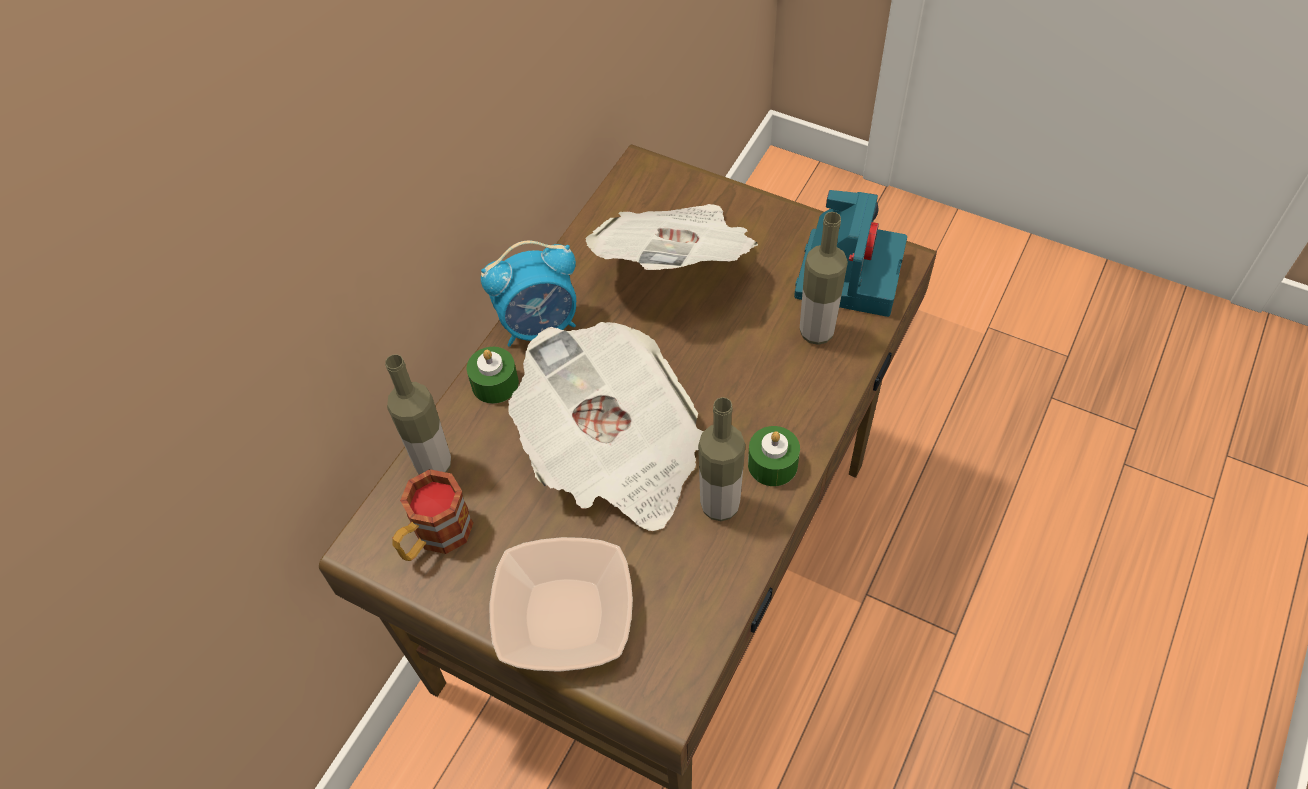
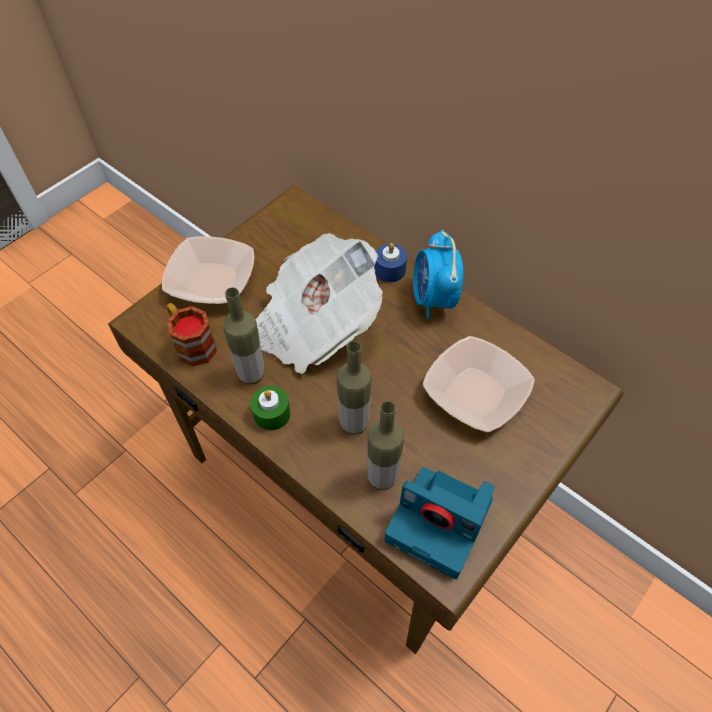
camera: 100 degrees right, 0 degrees up
bottle [385,354,451,475] -> bottle moved to [337,341,372,435]
mug [393,469,473,561] -> mug moved to [166,303,217,367]
green candle [467,347,519,404] -> blue candle [374,243,407,282]
newspaper [585,204,758,270] -> bowl [423,336,535,432]

